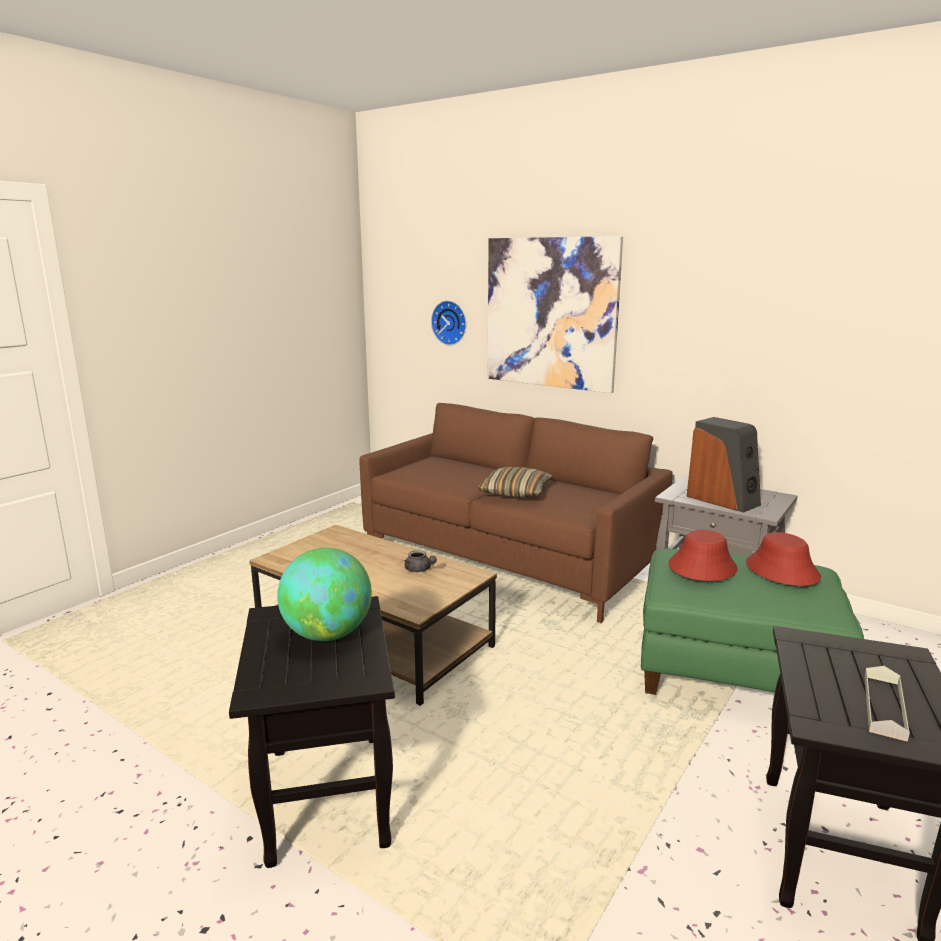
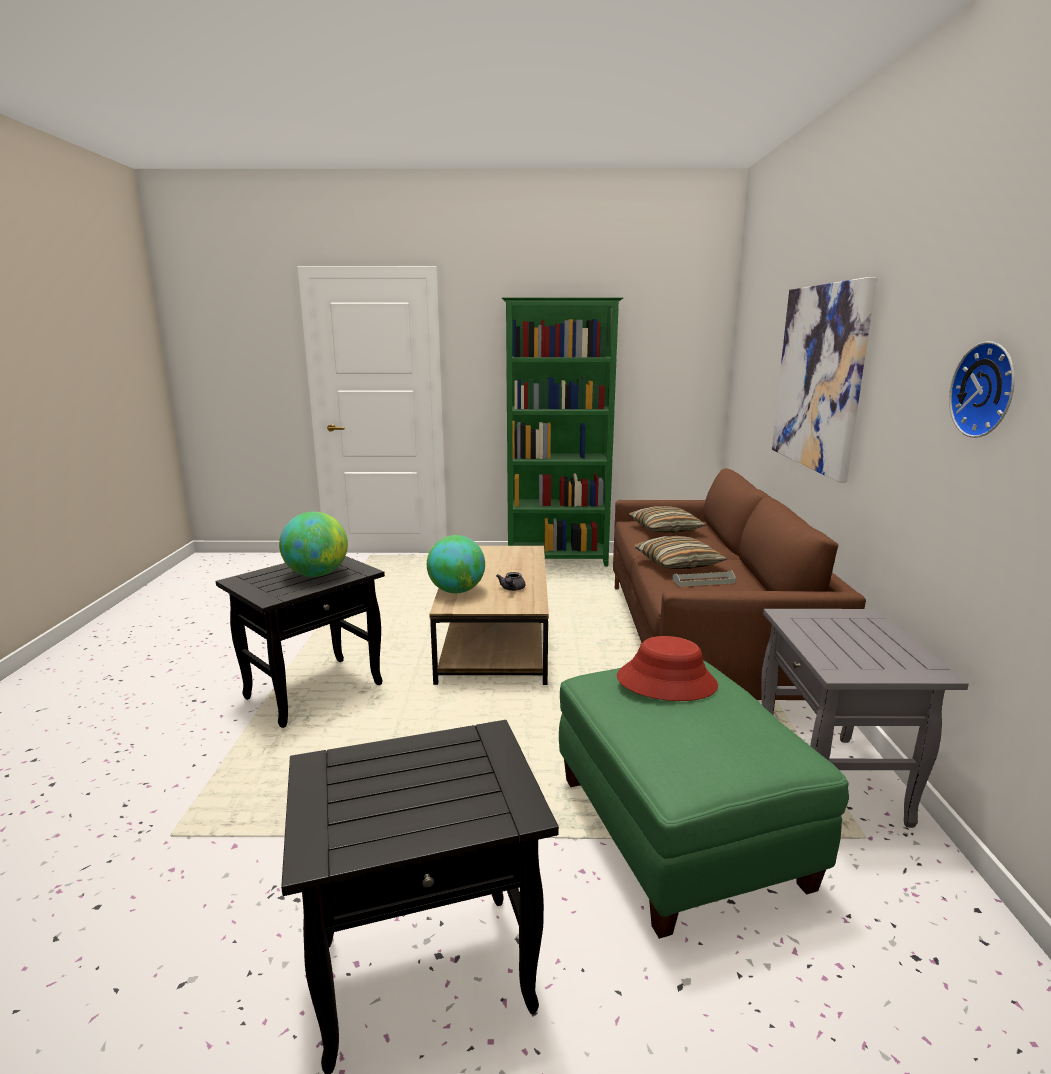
camera: 55 degrees right, 0 degrees up
wall clock [431,300,466,346] -> wall clock moved to [949,341,1015,438]
speaker [686,417,761,513] -> none
red hat [746,532,821,586] -> none
grey tray [864,666,910,742] -> grey tray moved to [672,570,736,587]
none -> globe [427,535,485,593]
none -> green bookcase [502,297,623,566]
none -> pillow [629,506,706,533]

